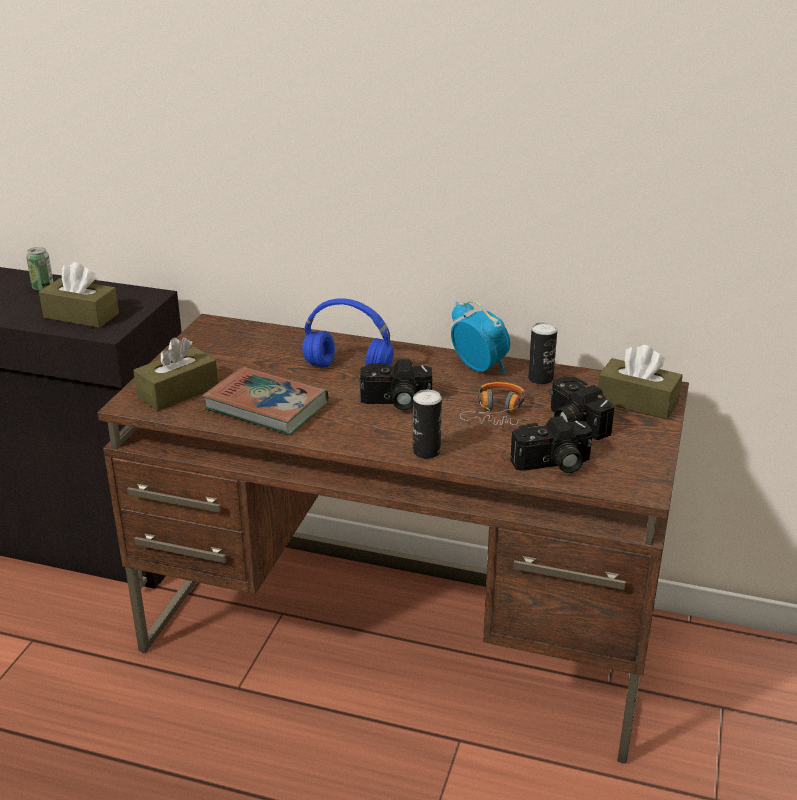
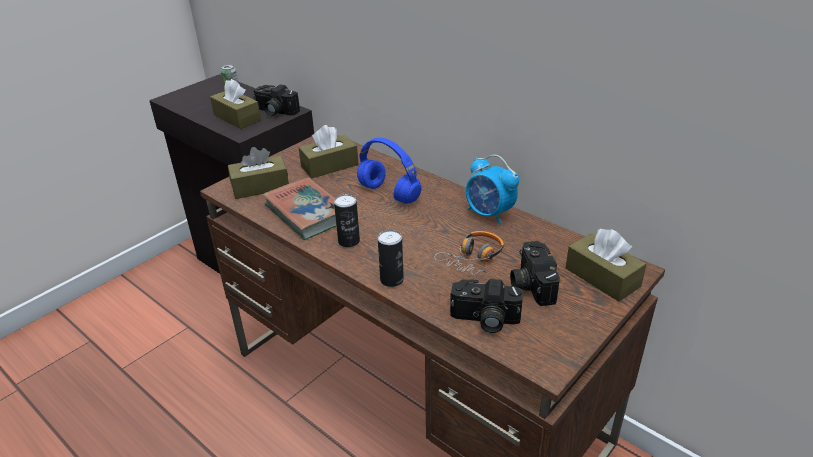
camera: 25 degrees right, 5 degrees up
camera [360,359,432,410] -> camera moved to [254,84,300,116]
alarm clock [451,301,510,374] -> alarm clock turned 150 degrees clockwise [466,155,519,225]
can [528,322,557,385] -> can moved to [334,194,360,247]
none -> brown tissue box [299,125,358,178]

